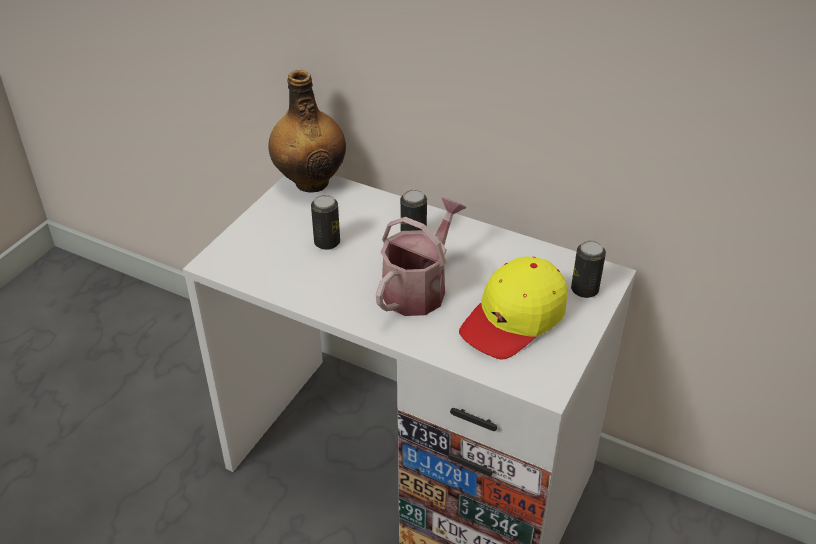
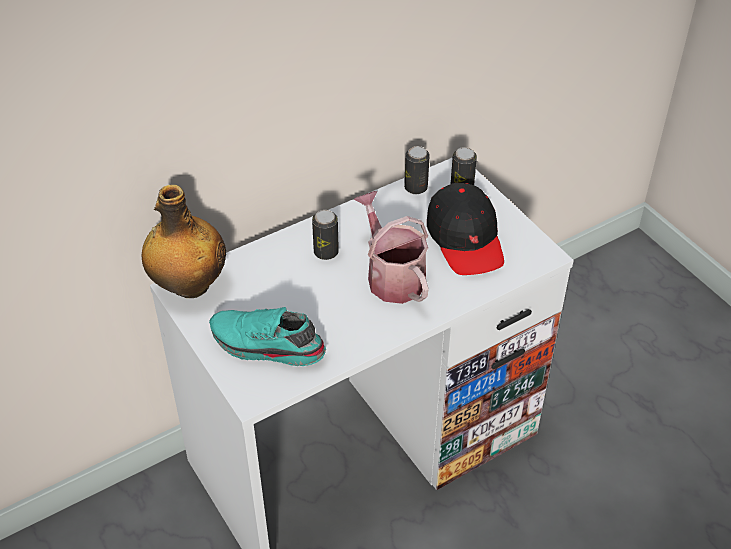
camera: 60 degrees left, 5 degrees up
can [311,195,340,250] -> can moved to [404,146,430,194]
yellow cap [459,256,567,359] -> black cap [427,183,504,275]
none -> turquoise shoe [209,307,326,366]

